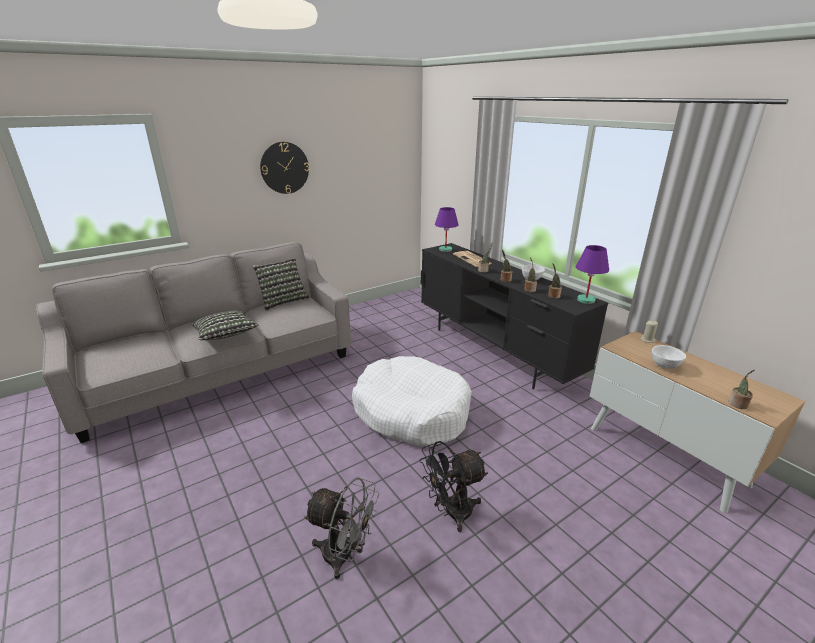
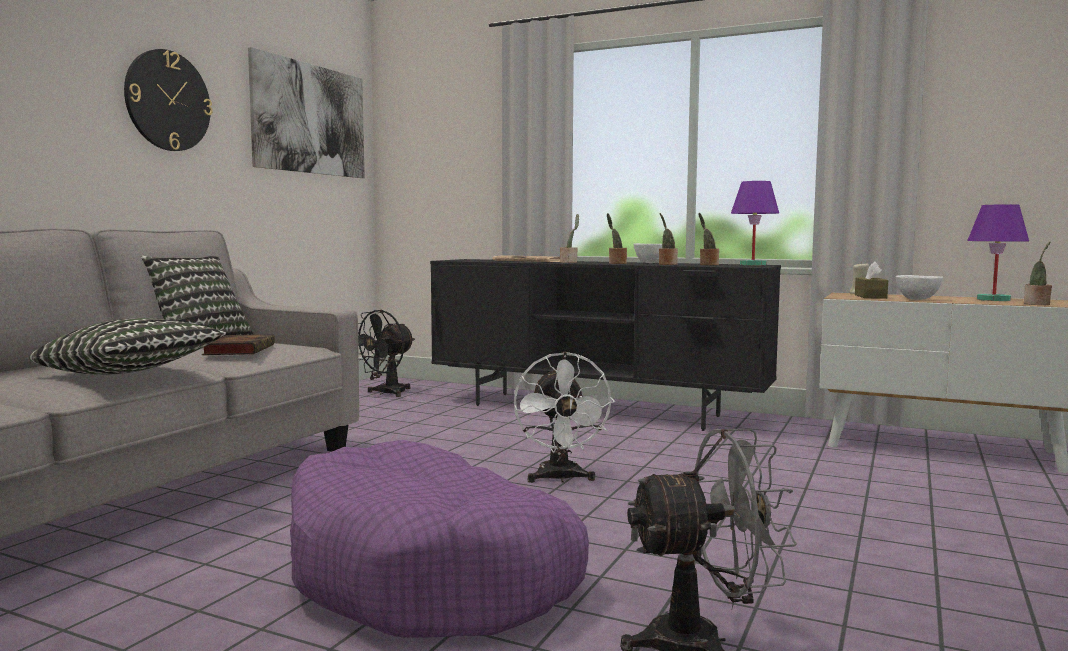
camera: 30 degrees left, 20 degrees down
white dog bed [352,356,472,447] -> white fan [514,352,615,483]
black fan [419,441,488,532] -> black fan moved to [358,310,415,397]
purple table lamp [435,207,459,252] -> purple table lamp moved to [967,204,1029,301]
none -> book [202,334,275,355]
none -> picture [248,47,365,178]
none -> purple dog bed [290,440,589,638]
none -> brown tissue box [855,261,888,299]

